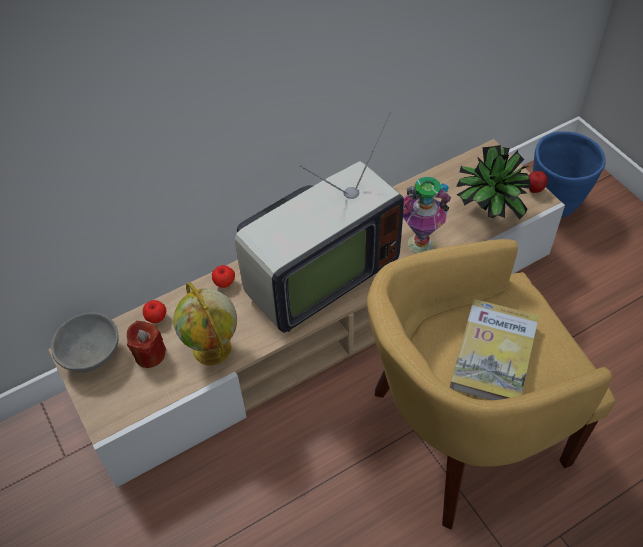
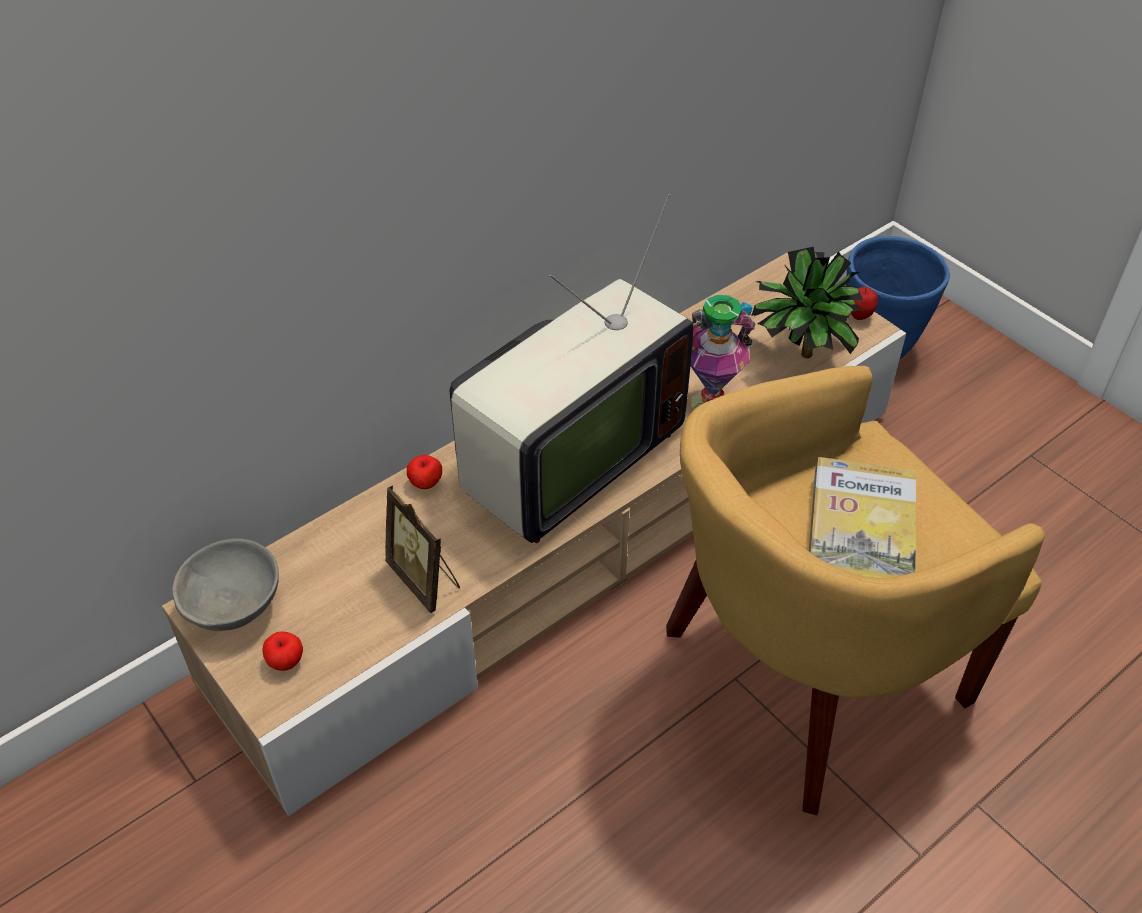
camera: 10 degrees left, 5 degrees down
red candle [127,321,166,368] -> none
apple [143,300,167,323] -> apple moved to [262,632,303,671]
globe [173,282,237,365] -> picture frame [385,485,460,613]

